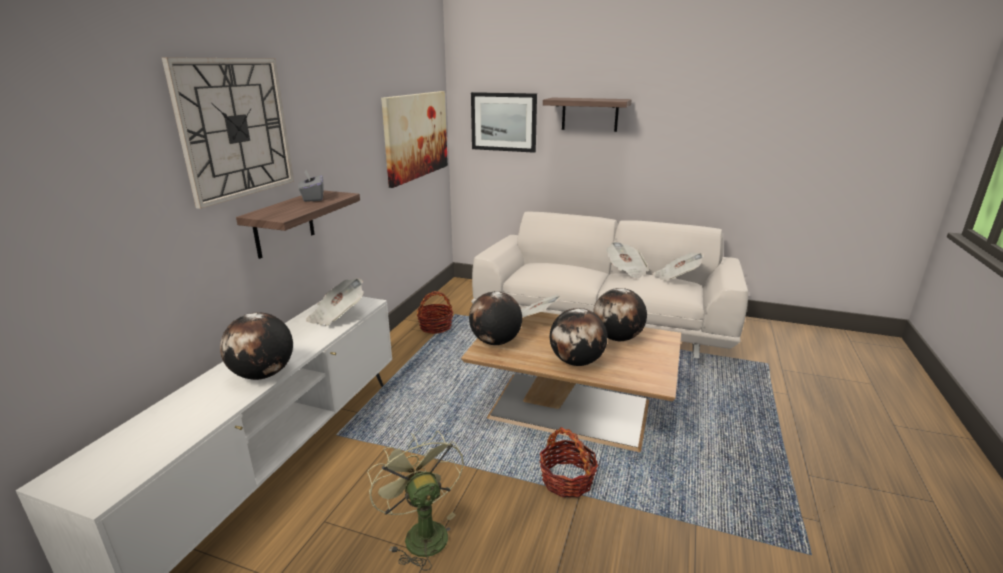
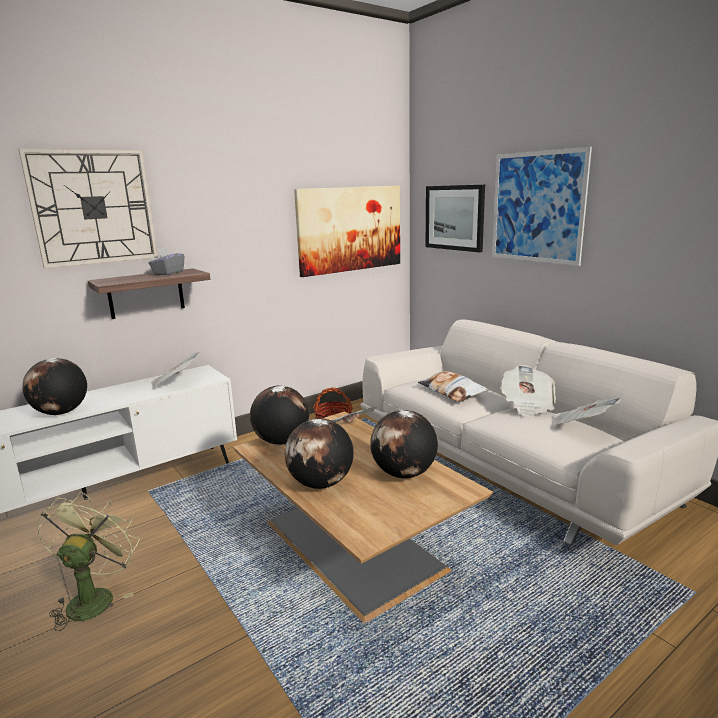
camera: 35 degrees right, 5 degrees down
basket [540,427,598,498] -> none
shelf [543,98,632,132] -> picture [492,147,592,266]
none -> pillow [418,371,489,402]

